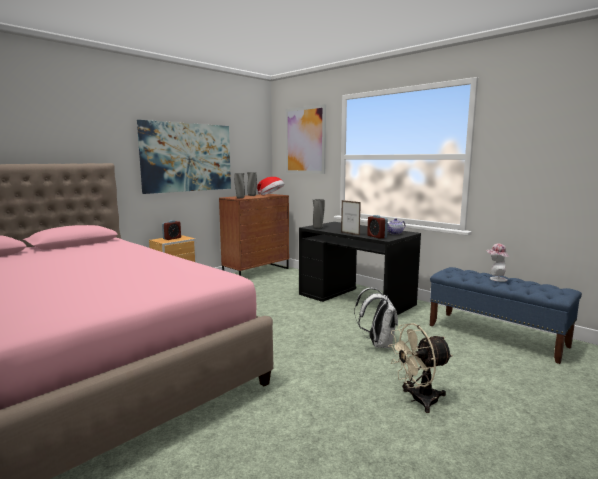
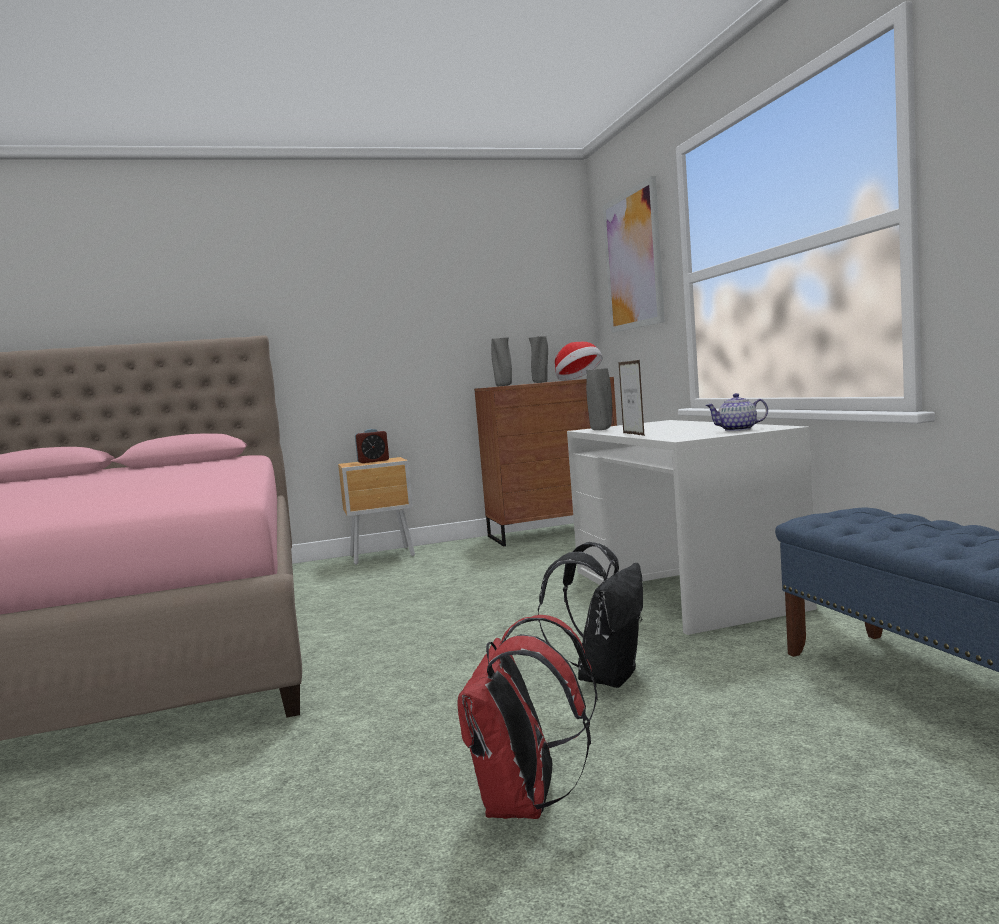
camera: 30 degrees right, 5 degrees down
picture [137,120,231,194] -> none
black desk [299,222,421,315] -> white desk [567,420,817,635]
white backpack [354,288,398,348] -> black backpack [538,542,643,688]
alarm clock [367,215,388,239] -> none
beige fan [388,323,453,413] -> red backpack [457,615,598,819]
hat [486,244,509,282] -> none

